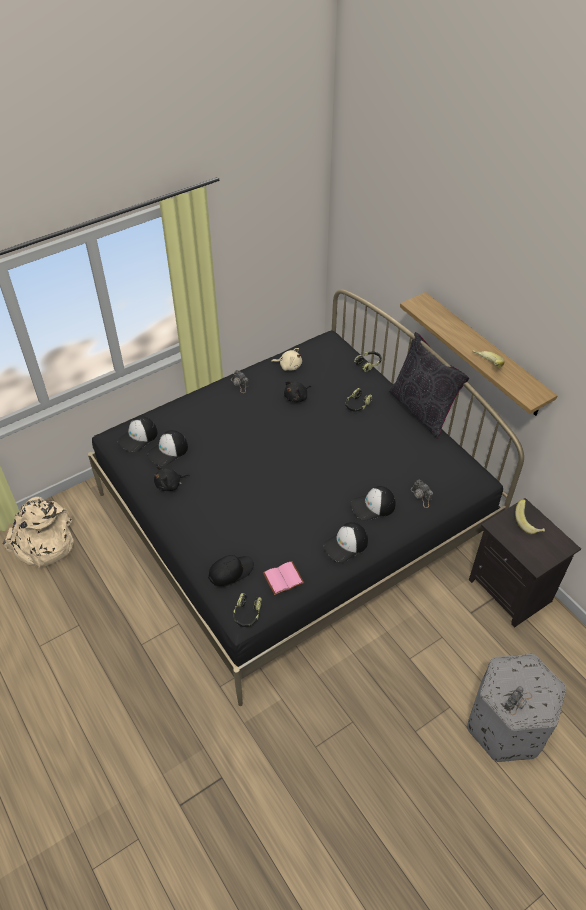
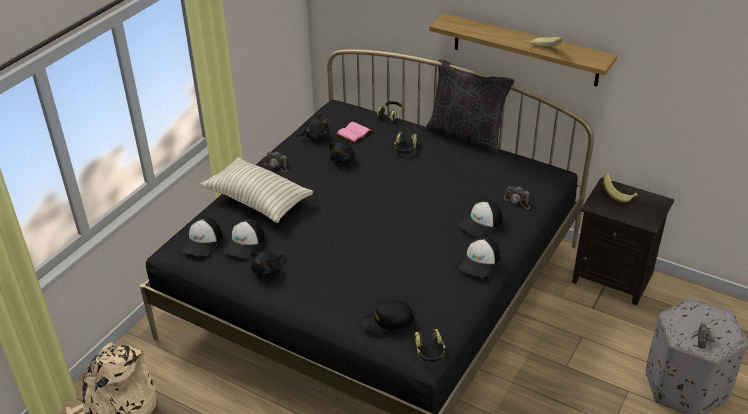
camera: 25 degrees left, 10 degrees down
black cap [208,555,254,587] -> black cap turned 135 degrees counterclockwise [361,301,414,334]
pink book [263,561,304,595] -> pink book moved to [336,122,372,143]
beige plush toy [271,348,302,371] -> black plush toy [295,114,329,141]
none -> pillow [200,157,314,223]

